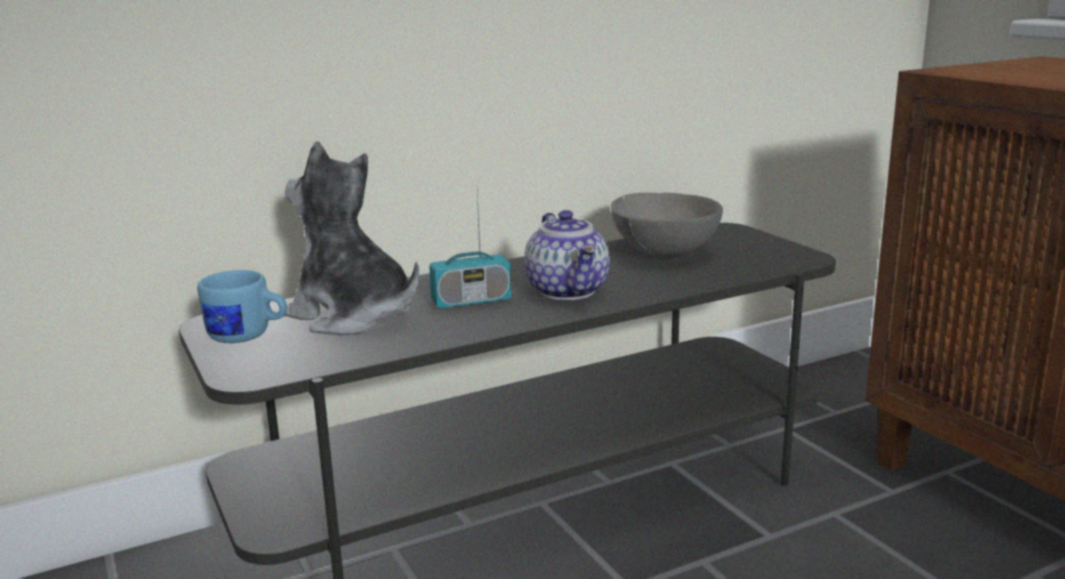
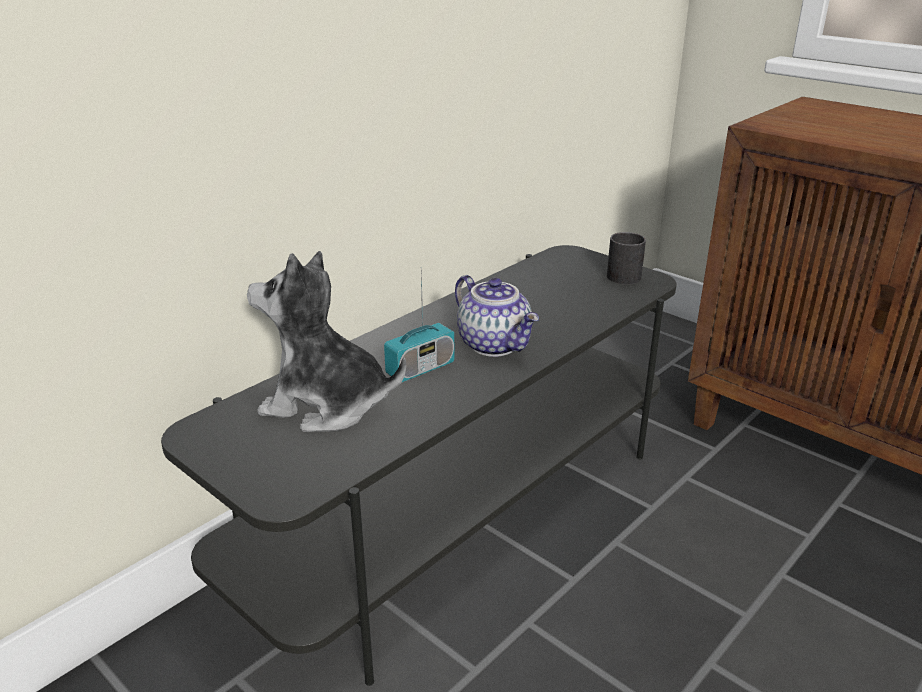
camera: 20 degrees left, 10 degrees up
blue mug [197,270,287,343] -> none
grey bowl [611,193,723,257] -> none
none -> black mug [607,232,646,284]

